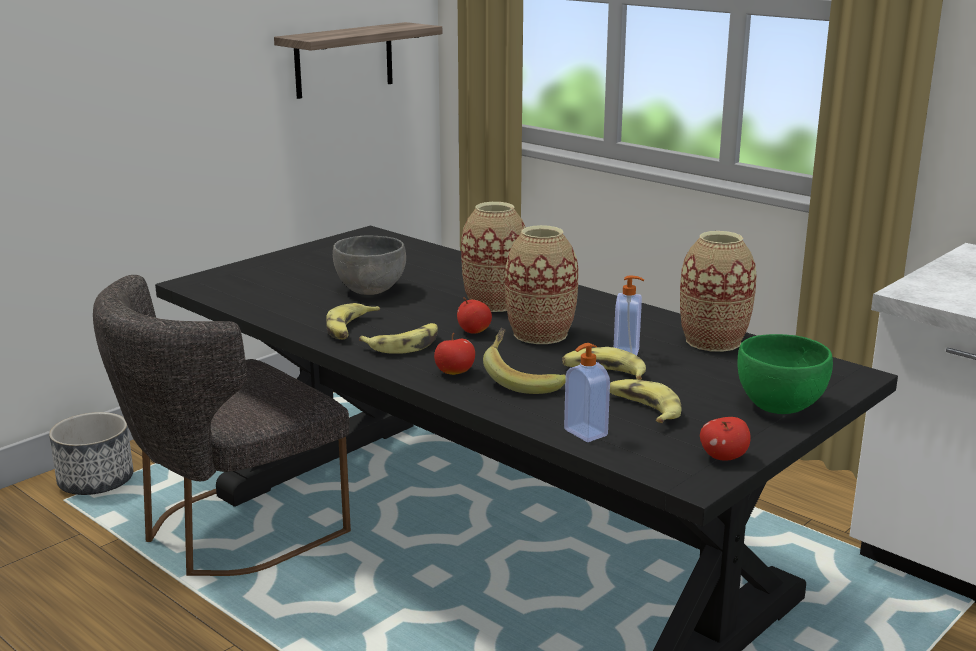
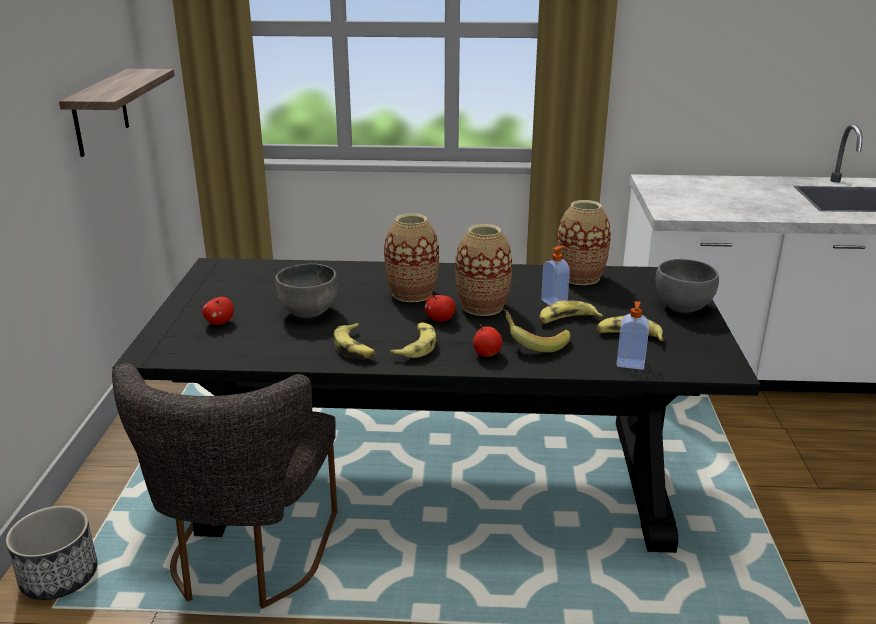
camera: 40 degrees left, 5 degrees up
apple [700,417,751,461] -> apple moved to [202,297,234,325]
green bowl [738,334,833,414] -> grey bowl [655,259,719,313]

